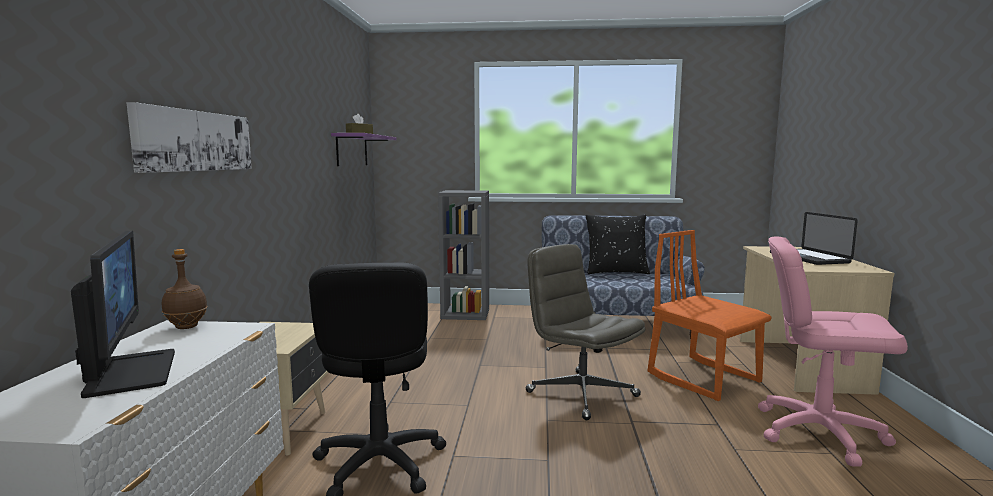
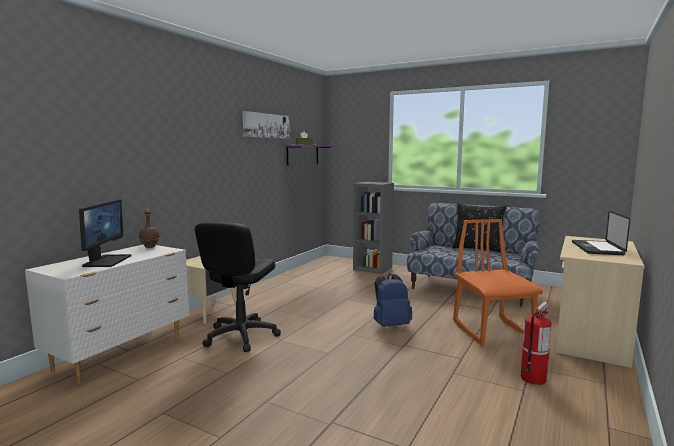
camera: 25 degrees right, 0 degrees up
picture [126,102,252,173] -> picture moved to [242,111,290,138]
grey office chair [525,244,645,420] -> blue backpack [374,273,412,327]
pink office chair [758,236,908,467] -> fire extinguisher [521,302,552,385]

